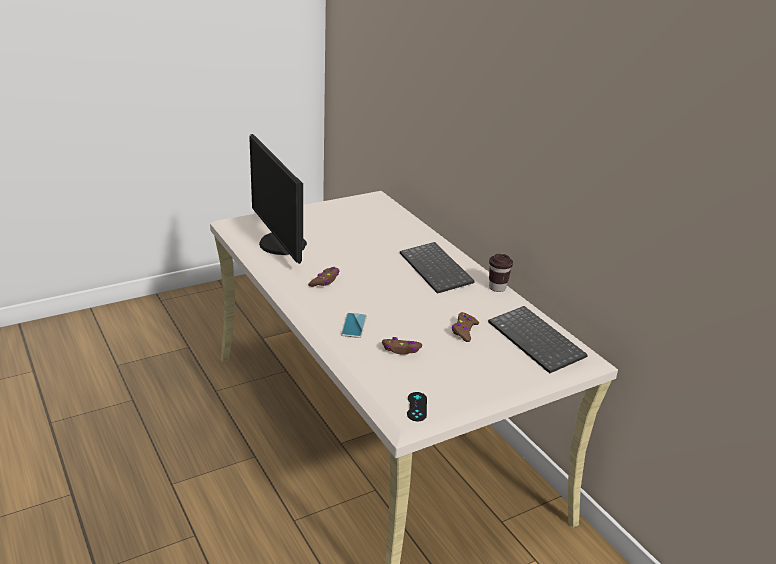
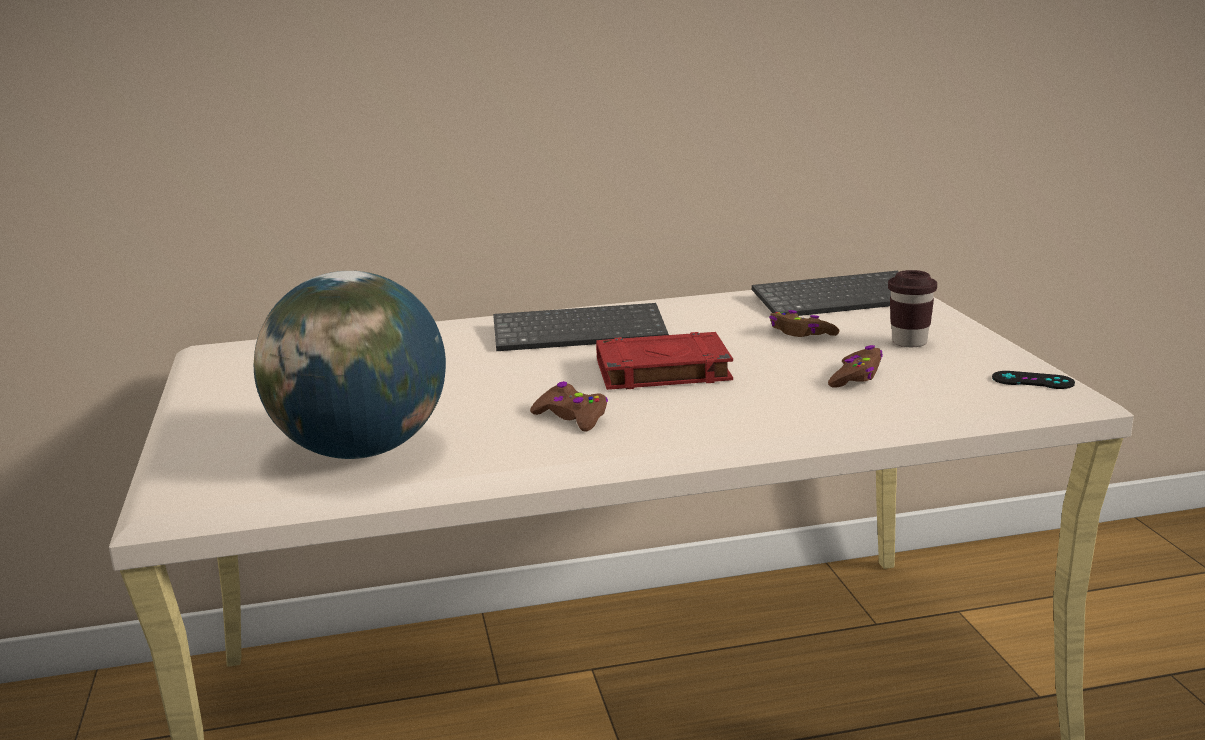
camera: 70 degrees left, 10 degrees down
monitor [249,134,307,264] -> globe [254,271,446,459]
phone [341,313,367,338] -> none
brown cup [489,254,513,292] -> brown cup moved to [888,270,937,347]
none -> red book [596,332,733,390]

